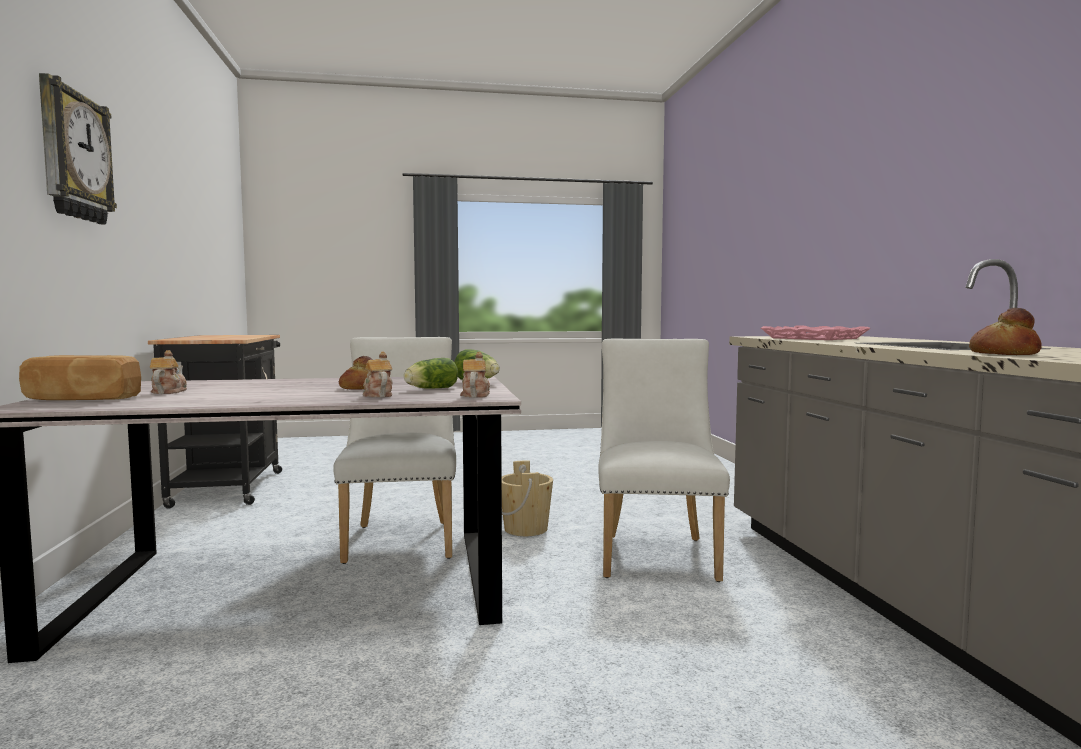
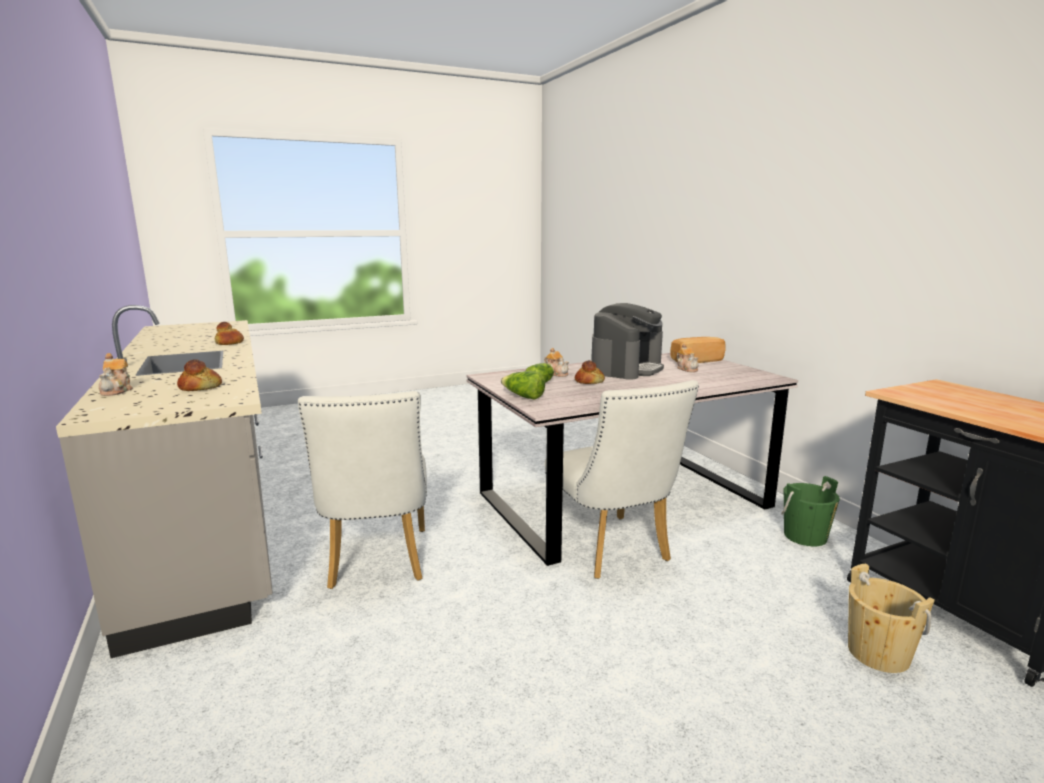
camera: 165 degrees right, 10 degrees up
wall clock [39,73,117,224] -> none
teapot [460,352,490,398] -> teapot moved to [99,353,133,396]
beige bucket [502,461,553,536] -> beige bucket moved to [848,563,935,673]
pink tray [761,326,871,340] -> bread [177,359,222,391]
none -> coffee machine [591,303,664,379]
none -> green bucket [781,476,840,547]

